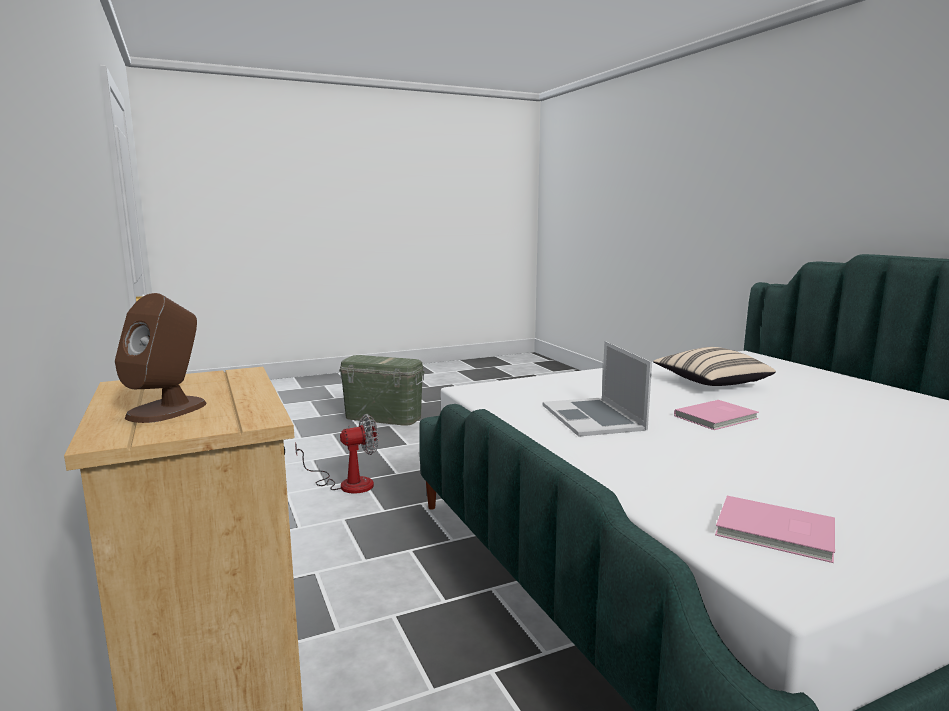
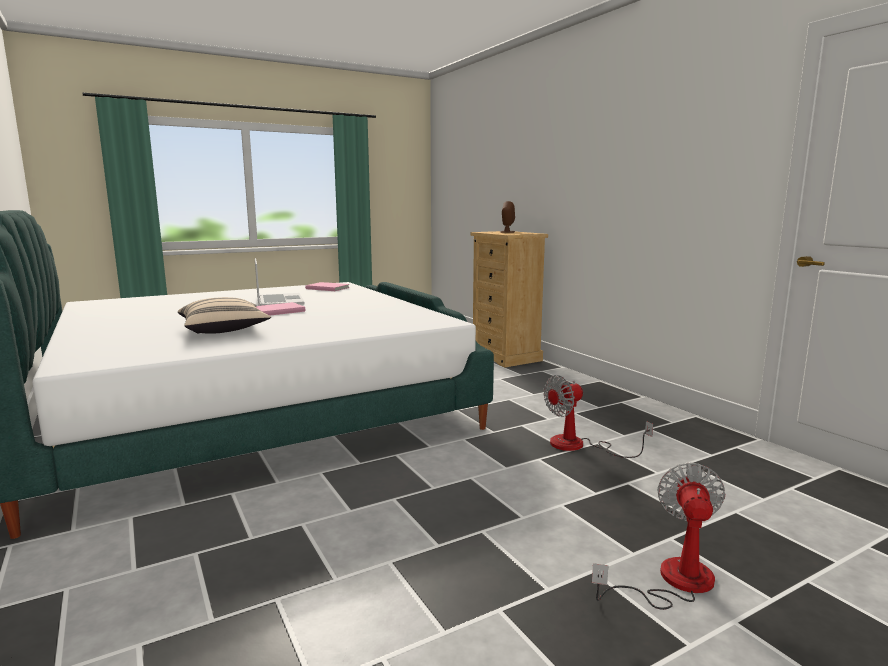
camera: 175 degrees right, 0 degrees up
green storage box [339,355,425,426] -> fan [592,463,725,610]
laptop [543,341,652,437] -> laptop moved to [255,258,305,306]

